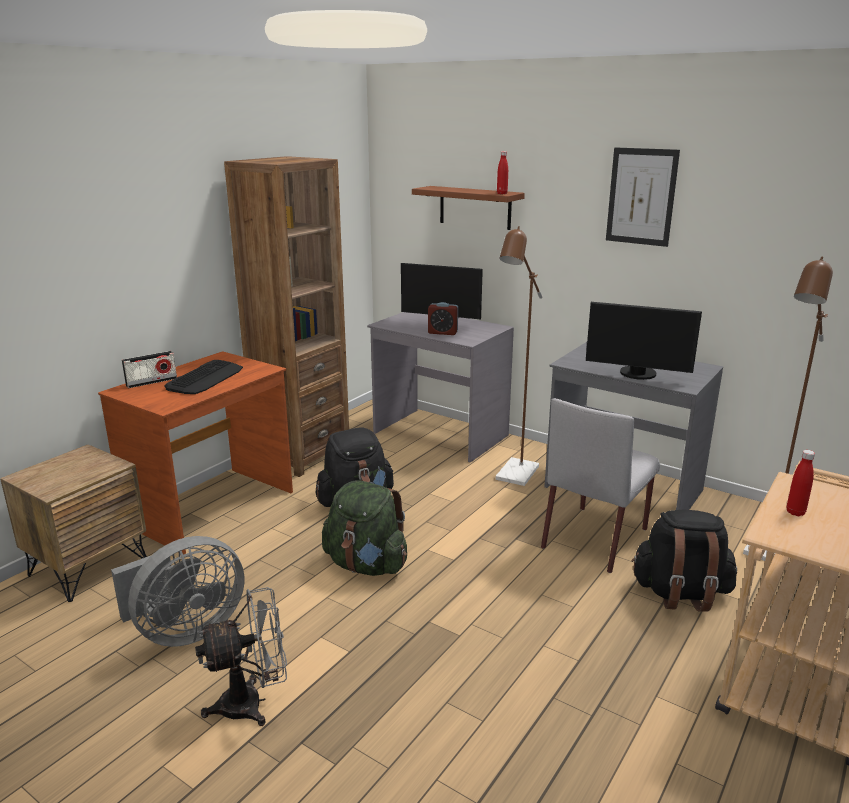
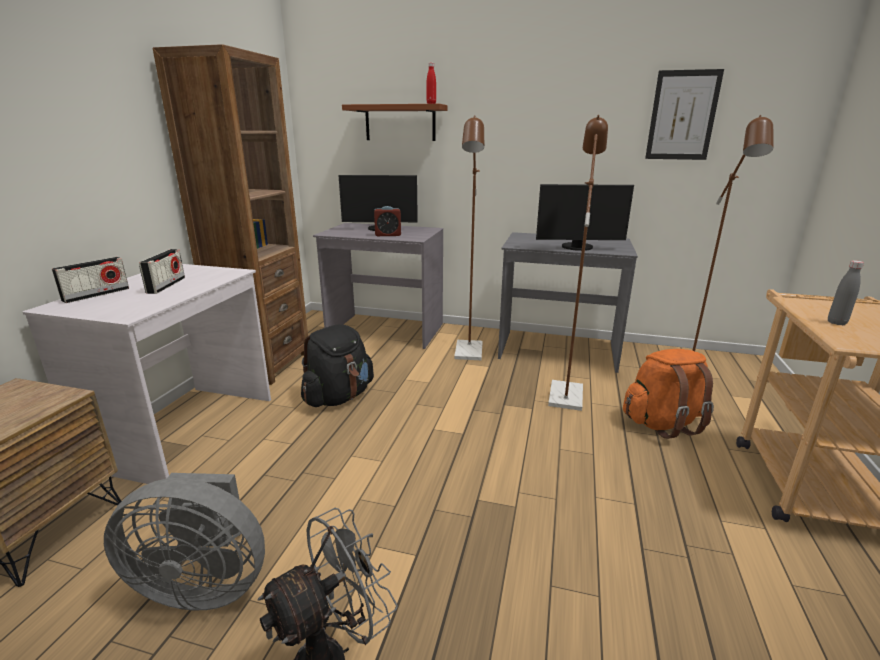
camera: 20 degrees left, 0 degrees up
brown desk [98,351,293,555] -> white desk [23,264,271,484]
grey fan [111,536,244,647] -> grey fan turned 60 degrees clockwise [104,473,265,611]
keyboard [165,360,243,394] -> radio [139,249,185,294]
green backpack [322,480,407,576] -> none
grey chair [541,398,660,573] -> brown floor lamp [548,115,608,411]
picture [606,147,680,247] -> picture moved to [645,69,724,160]
black backpack [632,510,737,612] -> orange backpack [623,349,714,439]
red bottle [787,450,815,516] -> grey bottle [828,260,864,325]

